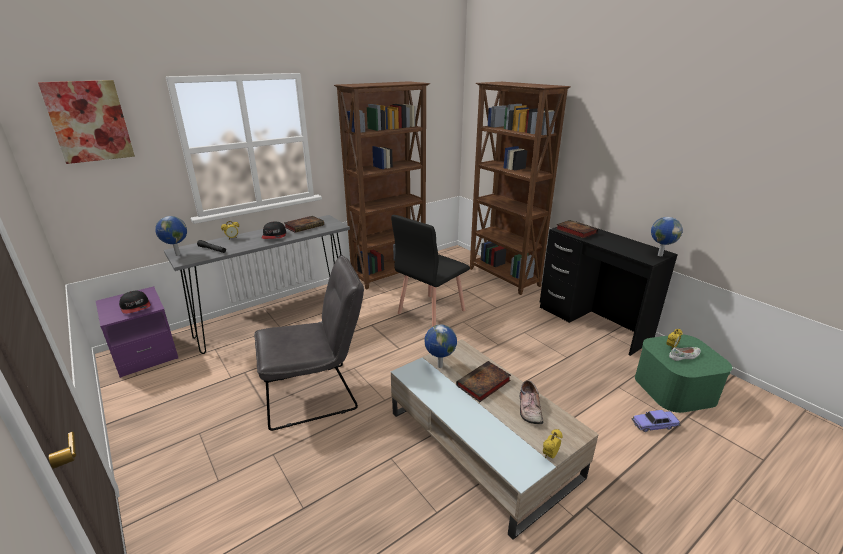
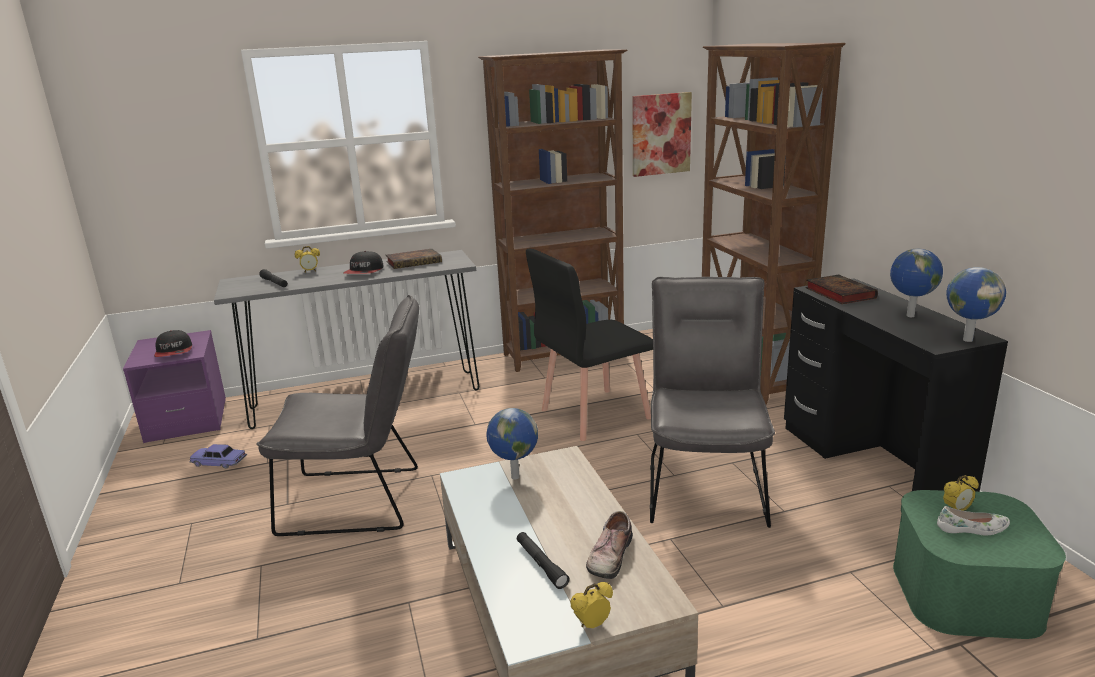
camera: 20 degrees right, 5 degrees down
picture [38,80,135,164] -> picture moved to [632,92,692,177]
globe [155,216,187,256] -> globe moved to [890,249,943,317]
book [456,361,511,402] -> none
toy car [632,410,680,432] -> toy car moved to [189,444,247,469]
none -> black flashlight [517,532,569,589]
none -> grey chair [650,277,775,528]

